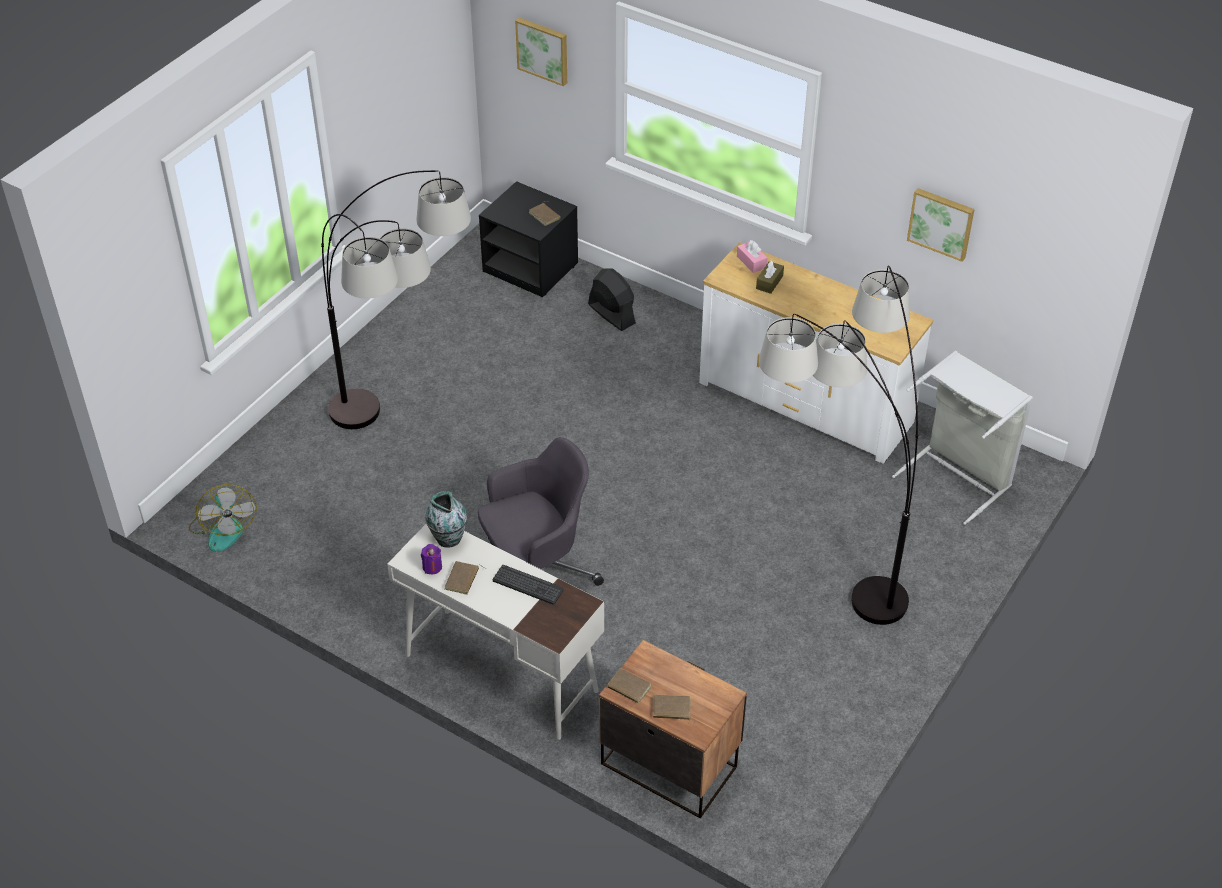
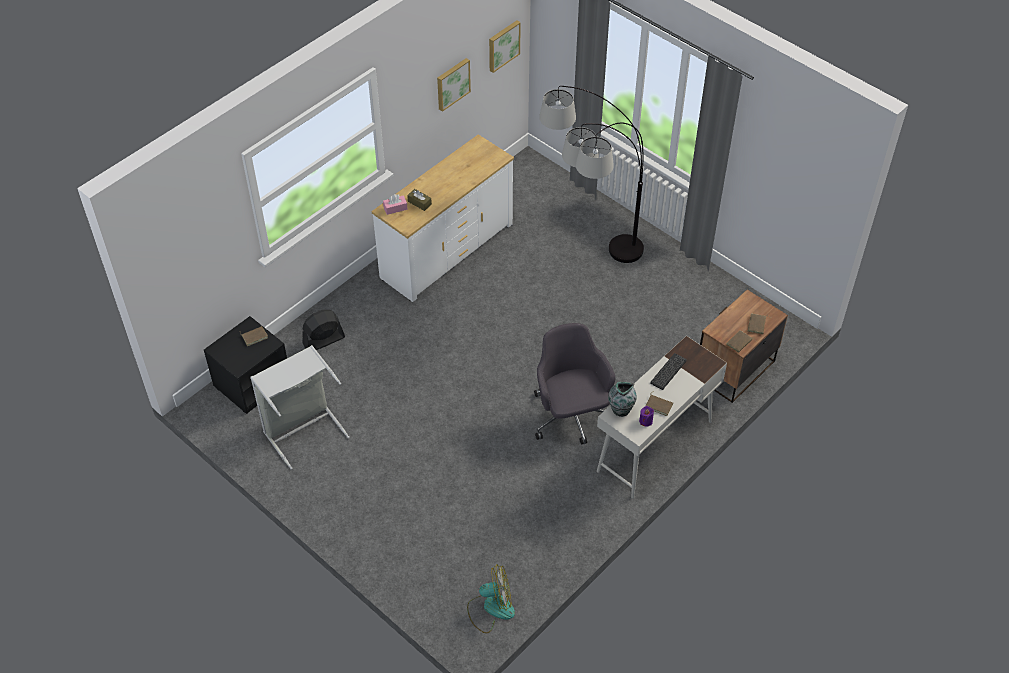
camera: 80 degrees left, 5 degrees up
floor lamp [321,170,471,429] -> none
picture [515,17,567,86] -> picture moved to [489,20,521,73]
grey laundry basket [892,350,1033,525] -> grey laundry basket moved to [250,345,350,470]

